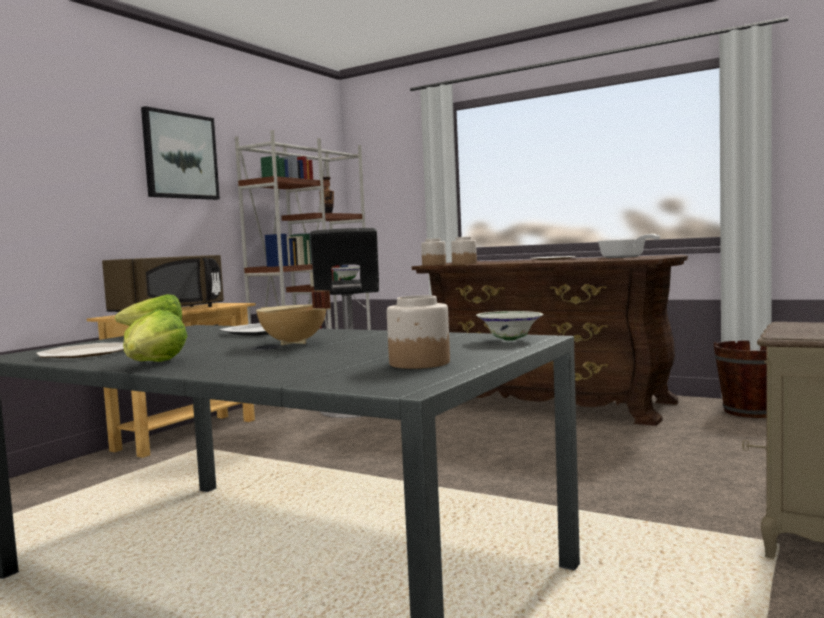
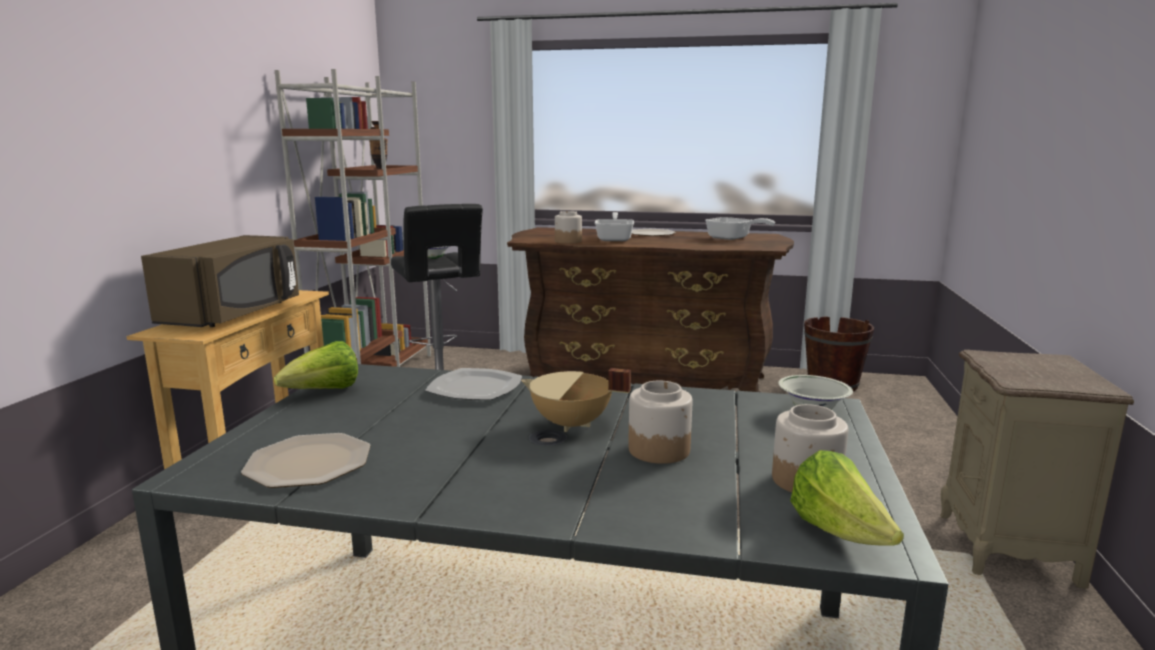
camera: 20 degrees left, 10 degrees up
lettuce [123,309,187,362] -> lettuce moved to [790,450,904,546]
picture [141,106,220,200] -> none
jar [421,238,446,266] -> jar moved to [628,381,693,464]
none -> frying pan [595,212,634,241]

